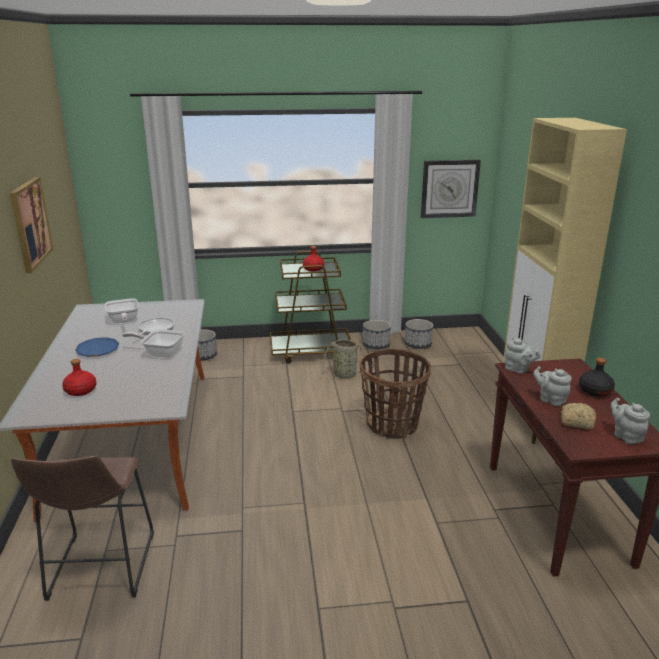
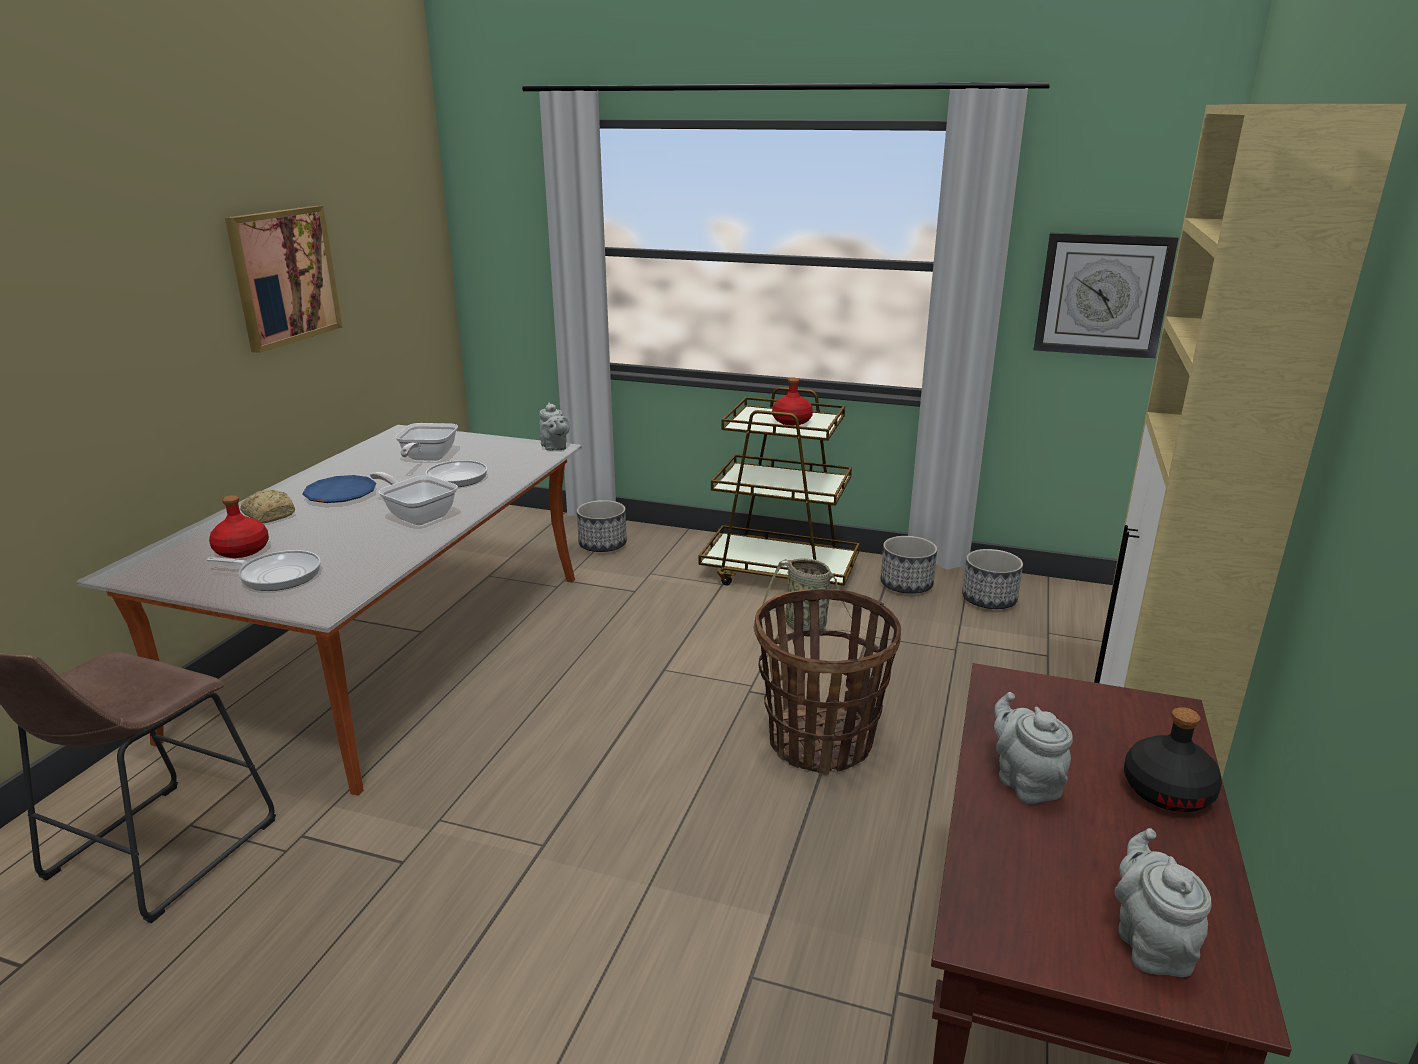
camera: 25 degrees right, 0 degrees up
grey teapot [505,337,541,374] -> grey teapot moved to [539,403,570,451]
bread [561,403,596,429] -> bread moved to [240,490,295,523]
none -> frying pan [207,550,321,591]

